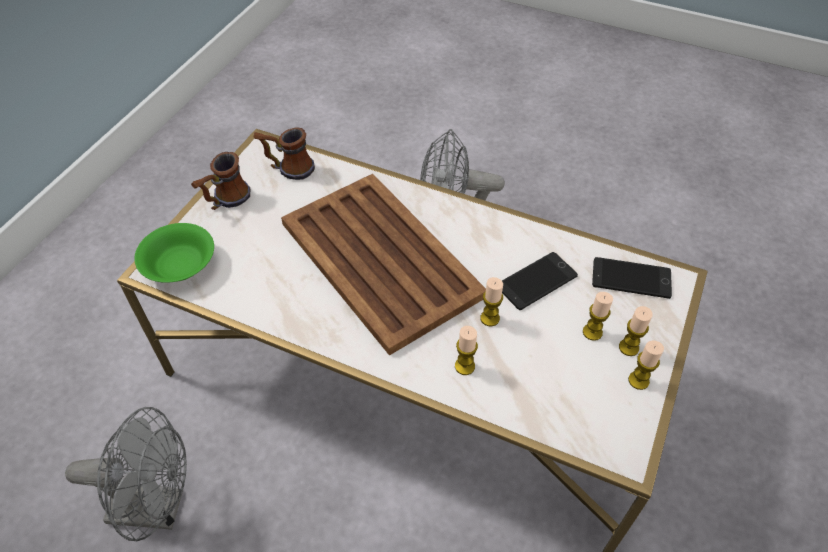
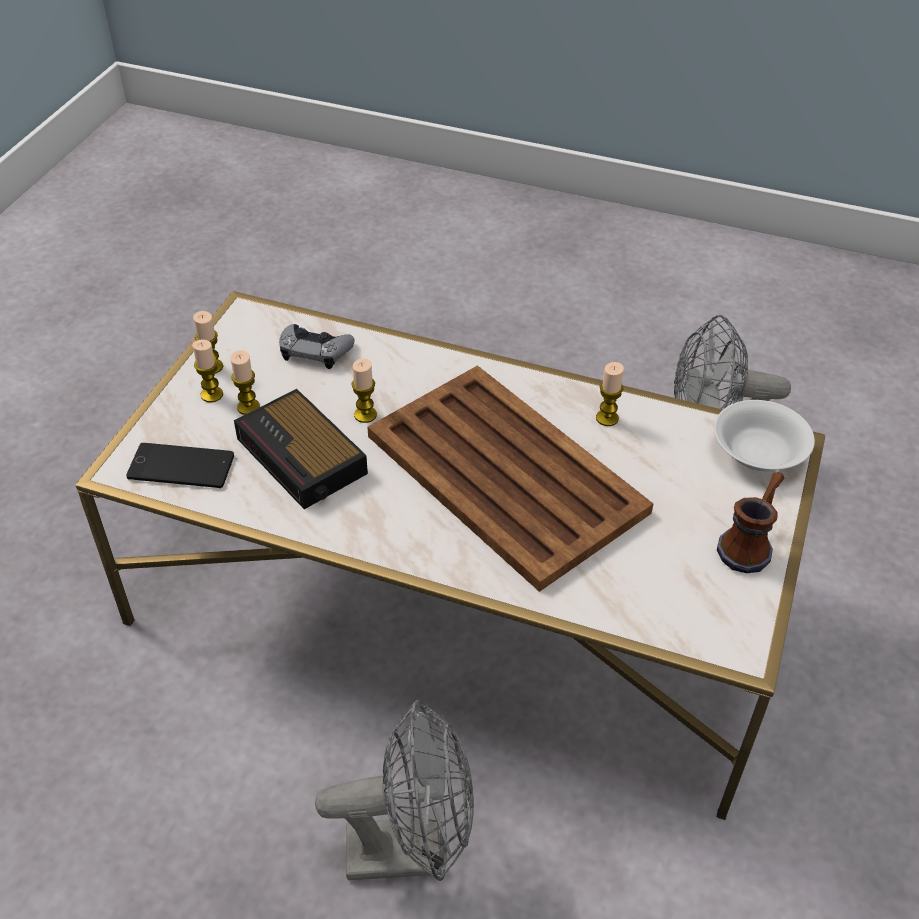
camera: 175 degrees right, 5 degrees down
green bowl [134,223,214,283] -> white bowl [714,400,815,471]
mug [254,127,315,180] -> none
candle [455,326,478,375] -> candle moved to [596,362,624,426]
phone [502,252,578,310] -> alarm clock [234,389,368,509]
none -> grey game controller [279,324,355,369]

